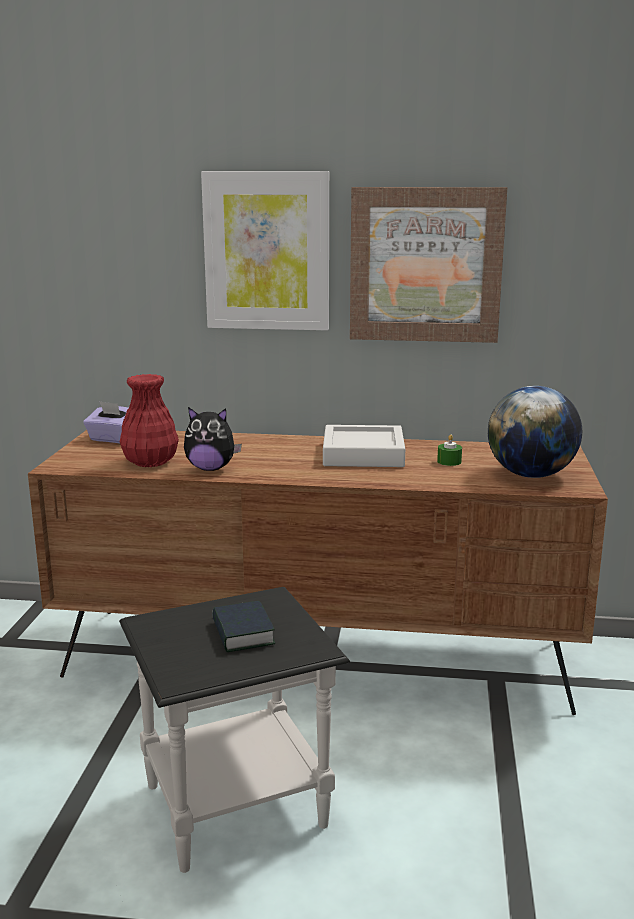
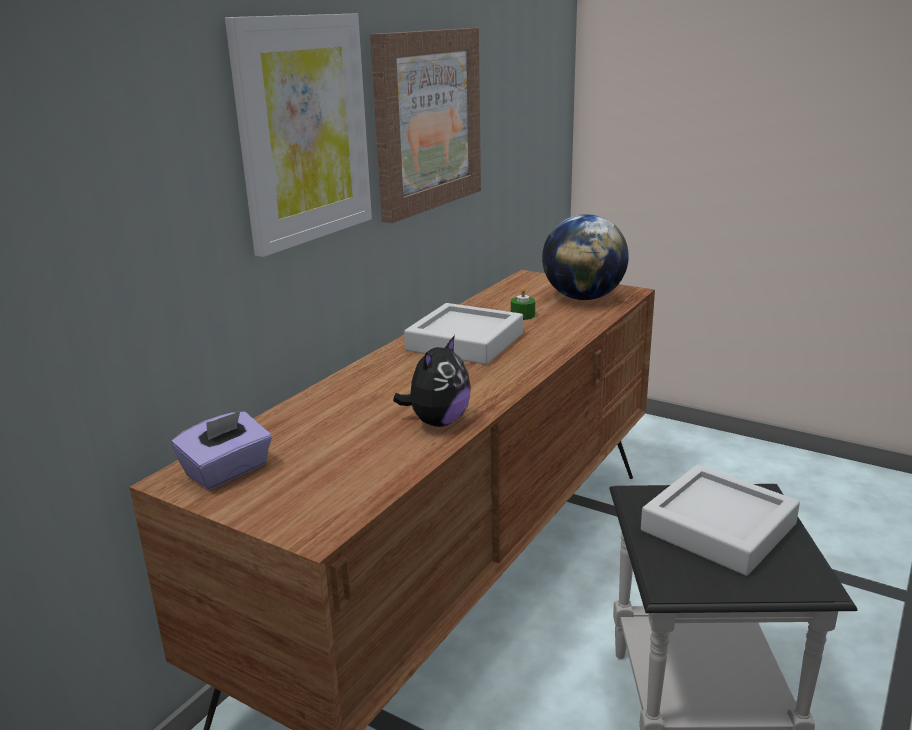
camera: 65 degrees left, 5 degrees up
red vase [120,374,179,467] -> none
book [212,601,275,652] -> grey tray [641,464,800,576]

